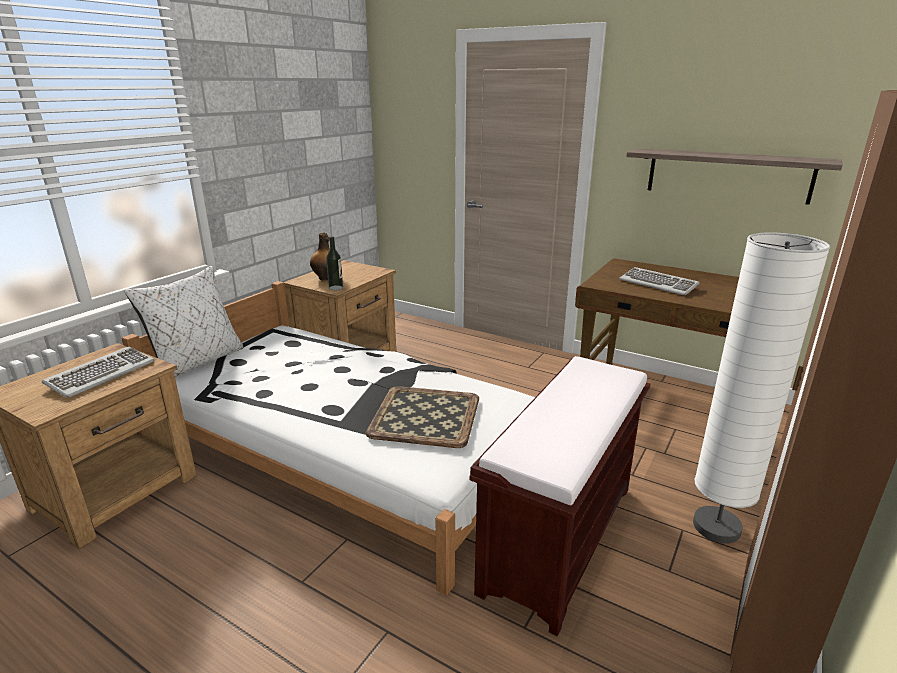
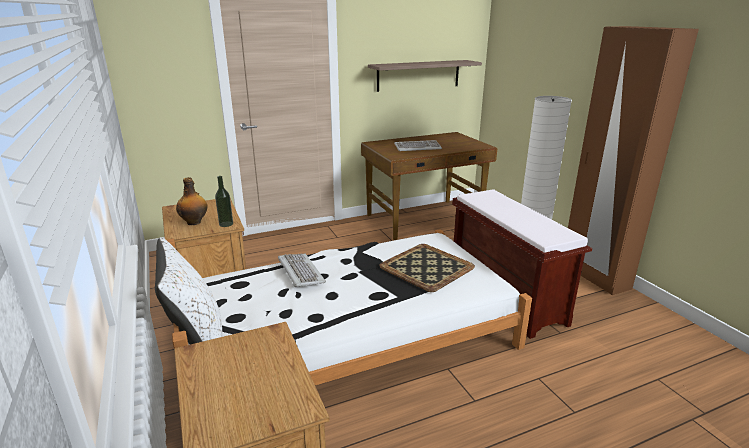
camera: 55 degrees left, 0 degrees up
keyboard [42,346,155,398] -> keyboard moved to [278,253,326,287]

